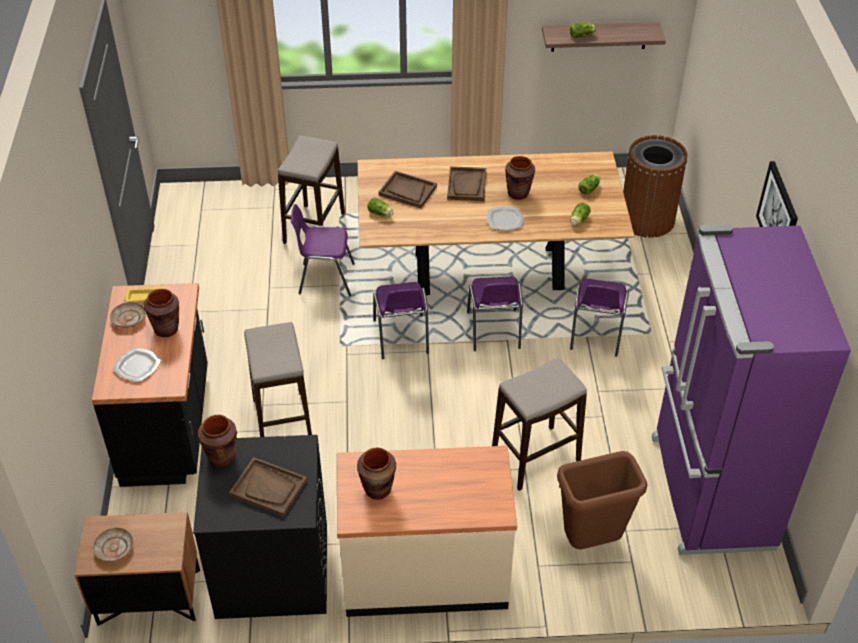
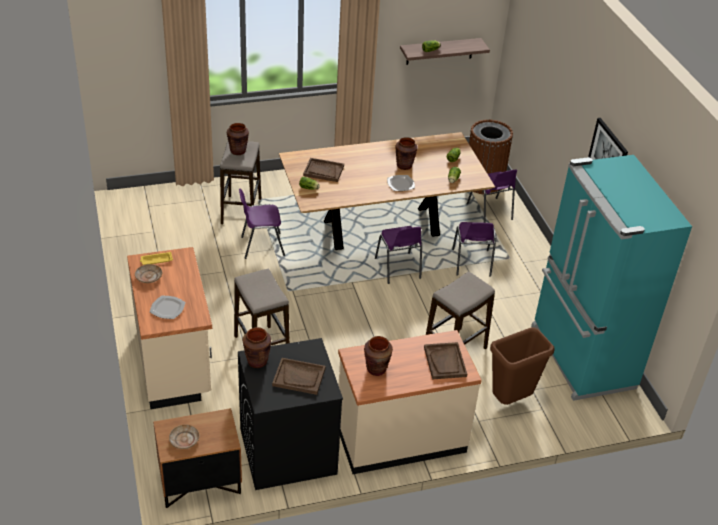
camera: 15 degrees left, 5 degrees down
black counter [92,283,208,487] -> beige counter [127,247,212,409]
brown vase [144,289,179,337] -> brown vase moved to [227,123,249,155]
purple chair [373,282,429,359] -> purple chair moved to [467,169,517,223]
brown tray [447,166,486,201] -> brown tray moved to [424,342,467,380]
purple fridge [652,224,851,555] -> turquoise fridge [531,155,692,401]

